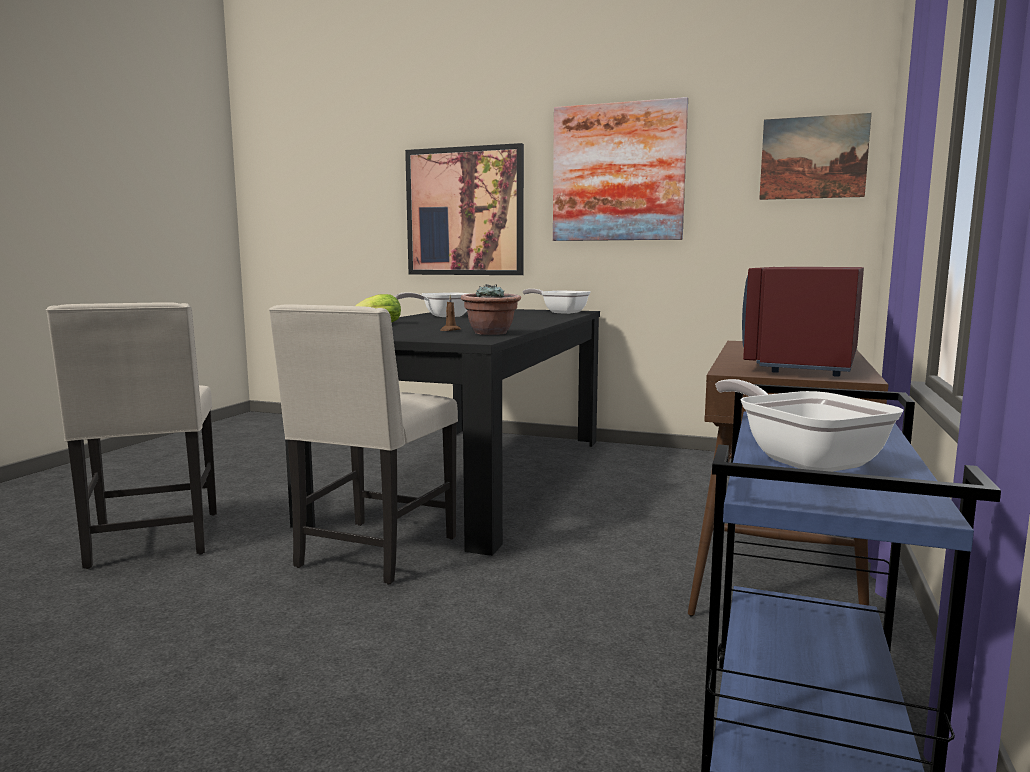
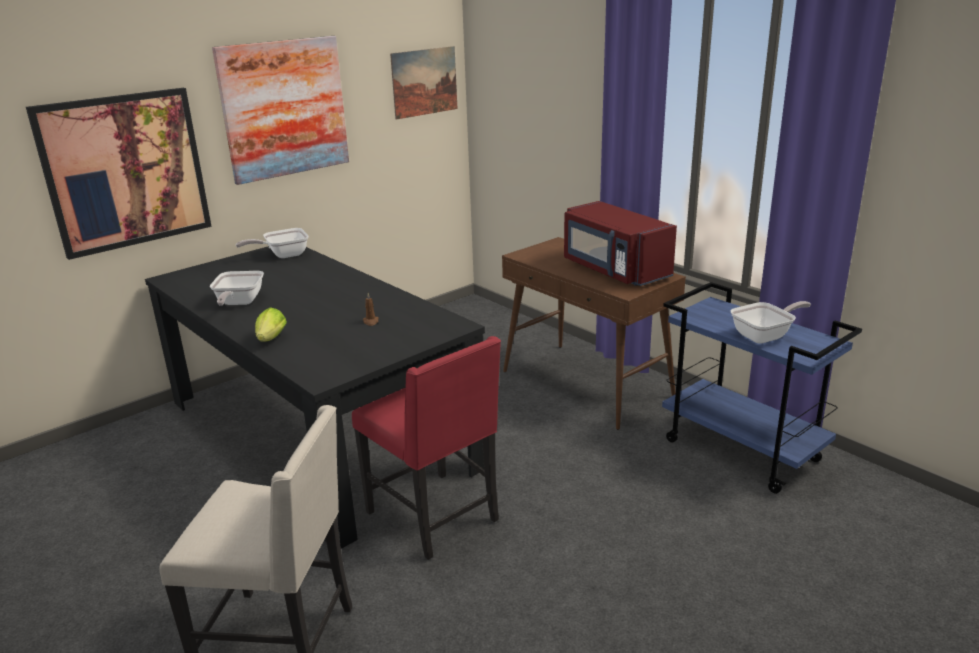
camera: 60 degrees left, 15 degrees up
beige chair [269,304,458,584] -> red chair [352,336,501,560]
potted plant [461,284,521,335] -> none
frying pan [715,379,904,472] -> frying pan turned 150 degrees clockwise [731,301,811,344]

